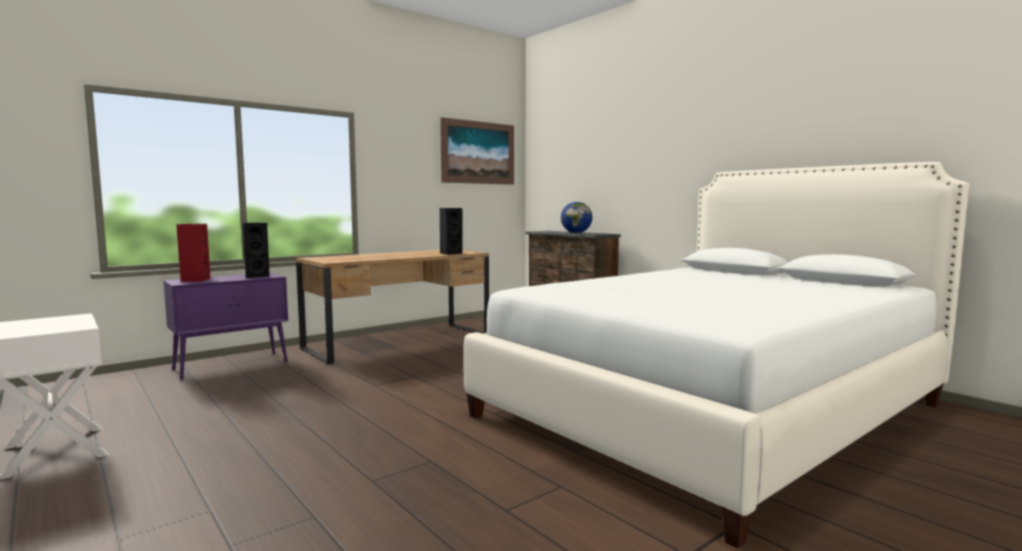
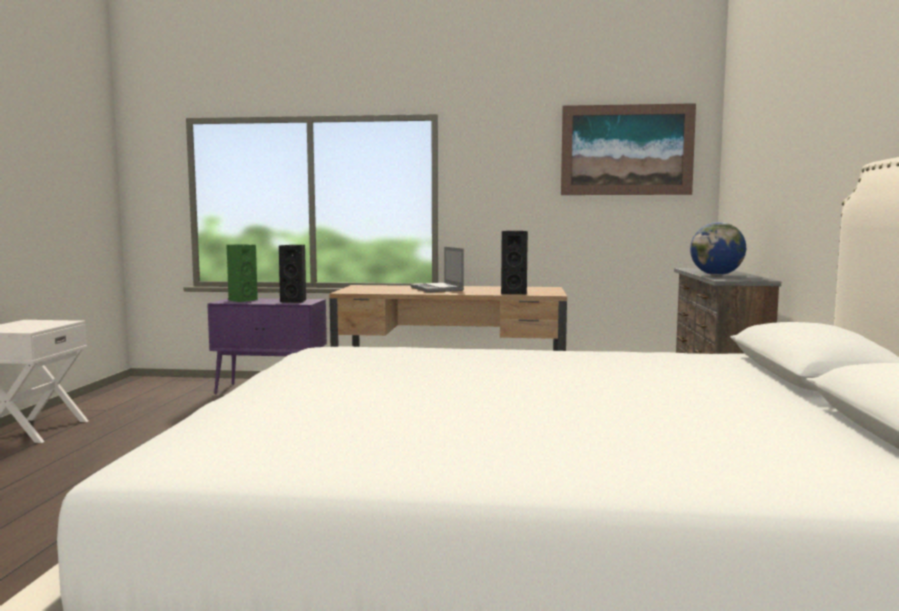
camera: 45 degrees right, 0 degrees up
red speaker [176,224,211,282] -> green speaker [226,244,258,302]
none -> laptop [410,247,464,292]

